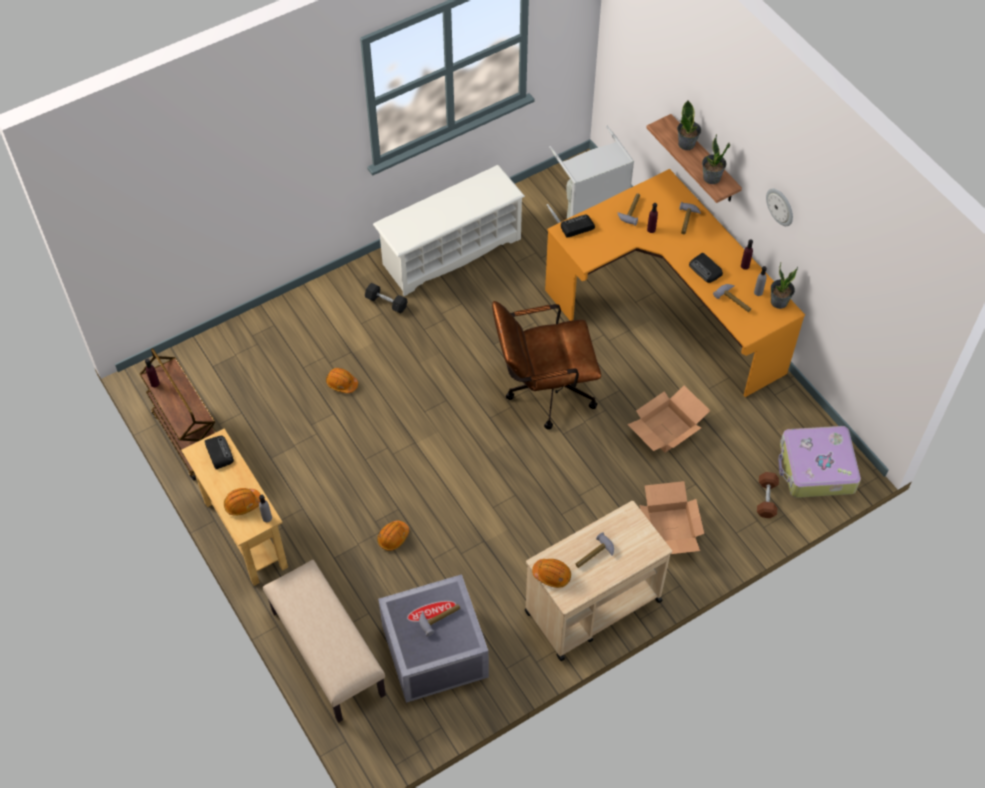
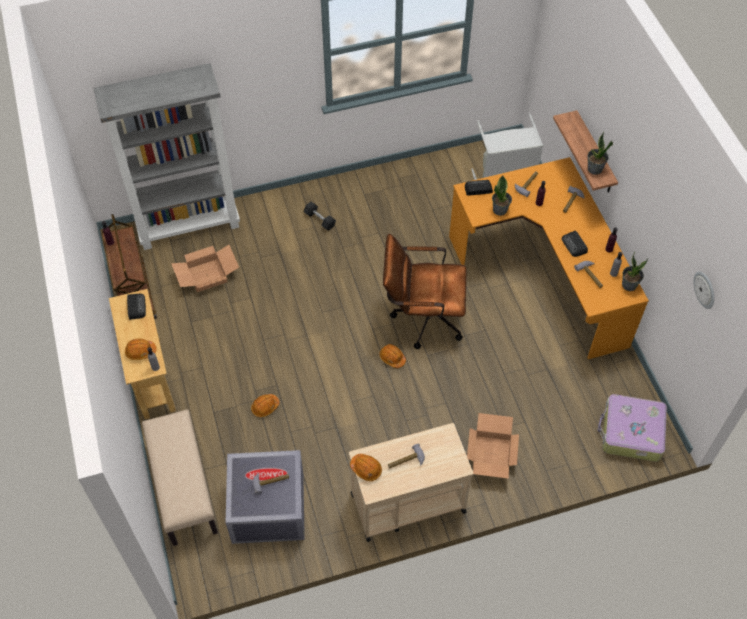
camera: 15 degrees right, 0 degrees up
orange hard hat [326,368,358,393] -> orange hard hat moved to [379,344,406,368]
white shoe rack [373,165,525,296] -> none
cardboard box [627,385,710,453] -> cardboard box moved to [171,245,239,292]
potted plant [677,101,701,150] -> potted plant moved to [492,176,512,216]
brown dumbbell [757,472,779,518] -> none
wall clock [766,188,793,226] -> wall clock moved to [693,271,714,309]
none -> grey bookcase [93,63,240,250]

